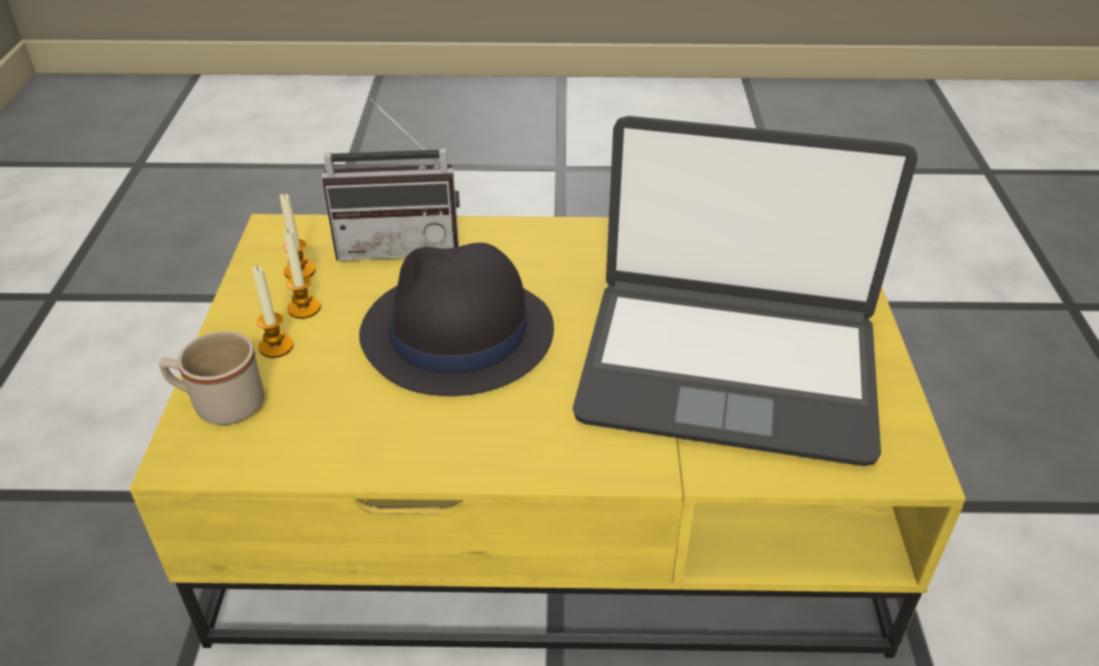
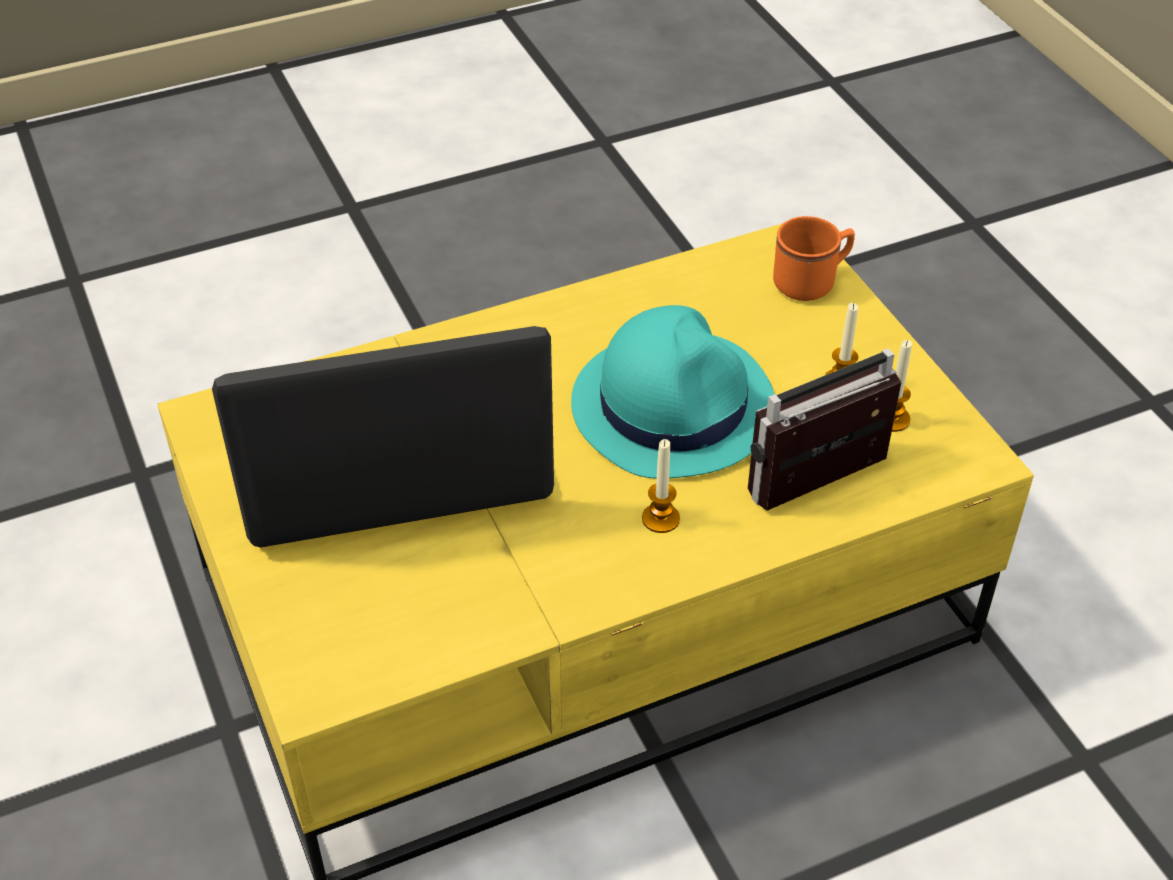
camera: 155 degrees right, 5 degrees up
beige mug [159,331,264,425] -> orange mug [773,216,855,301]
candle [252,266,294,358] -> candle moved to [642,439,680,533]
black hat [359,243,554,396] -> turquoise hat [571,305,774,479]

